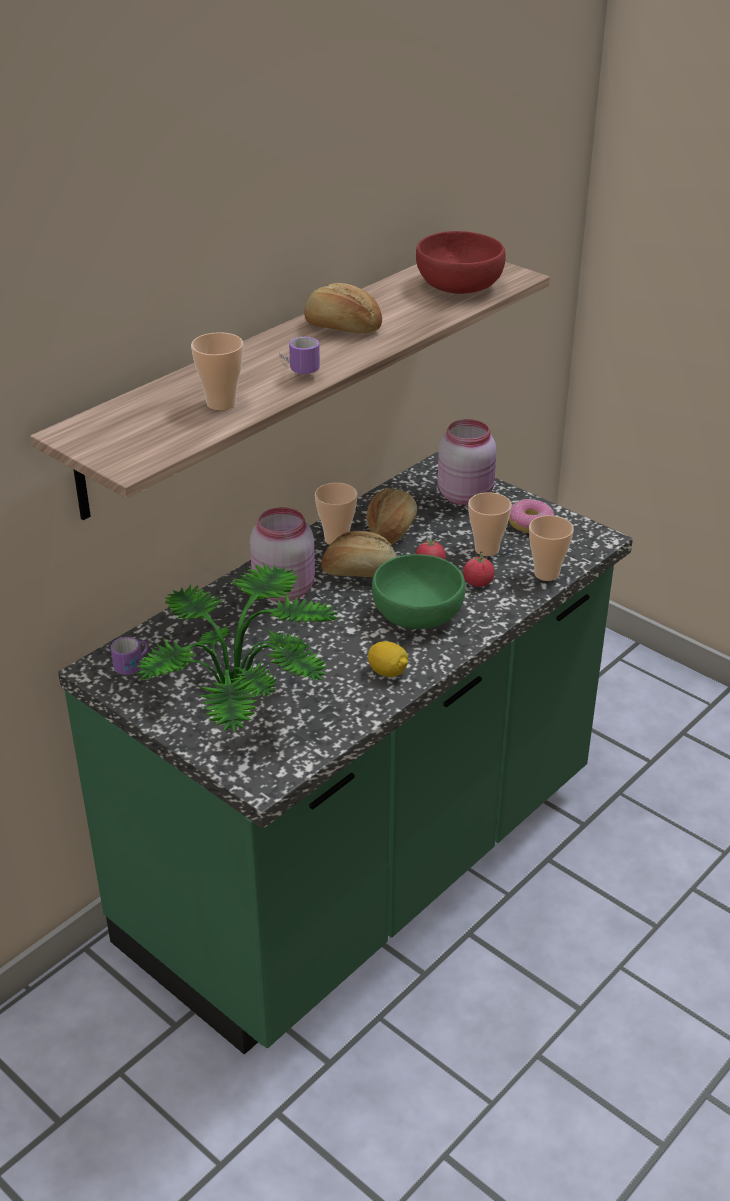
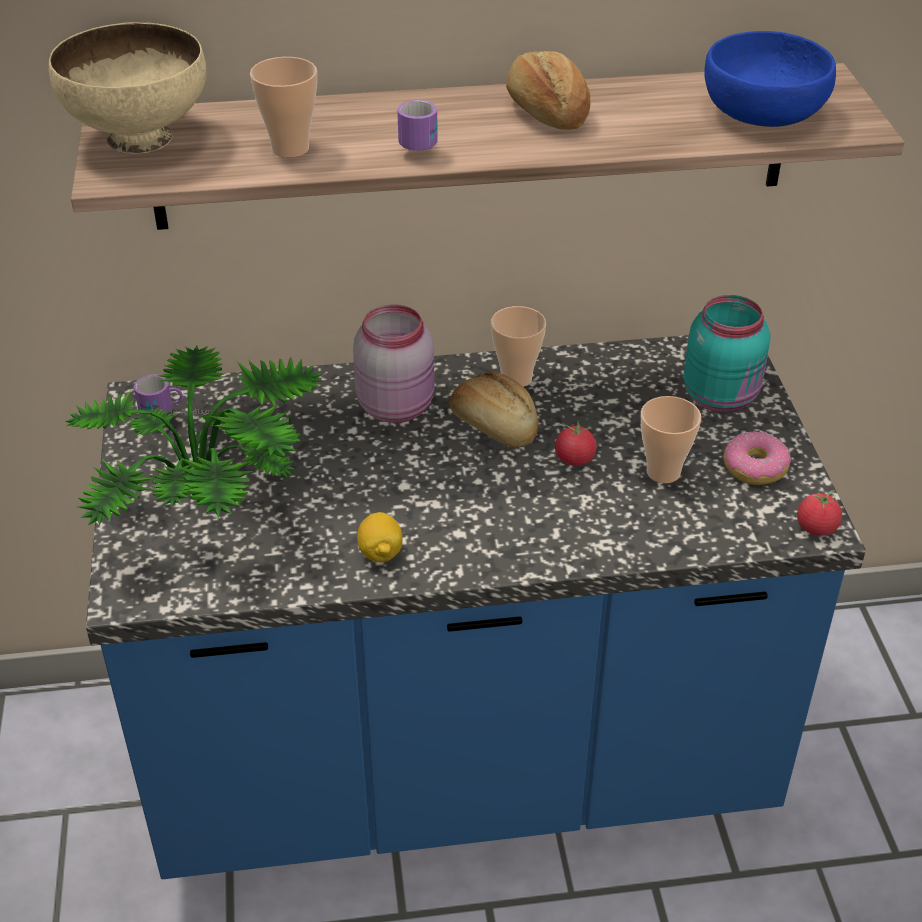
camera: 40 degrees right, 5 degrees up
green counter [58,452,633,1055] -> blue counter [86,335,866,879]
bread [367,488,417,544] -> none
green bowl [372,554,466,629] -> none
red bowl [416,231,506,294] -> blue bowl [704,31,836,127]
pink jar [438,419,496,505] -> turquoise jar [684,295,770,412]
tomato [463,552,495,587] -> tomato moved to [797,490,842,536]
cup [529,515,574,581] -> none
none -> beige bowl [49,22,206,154]

